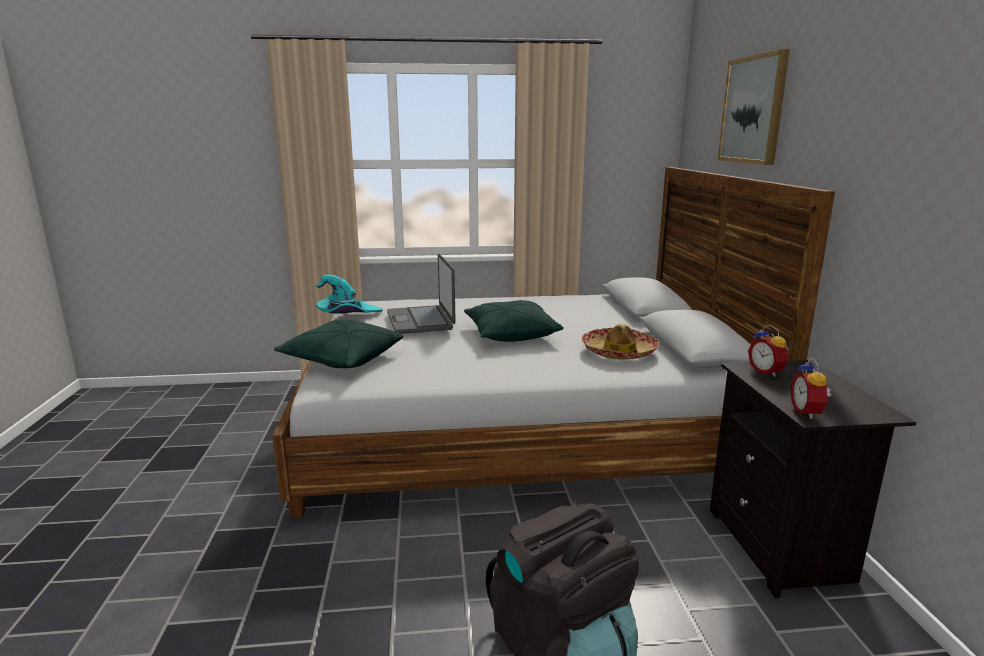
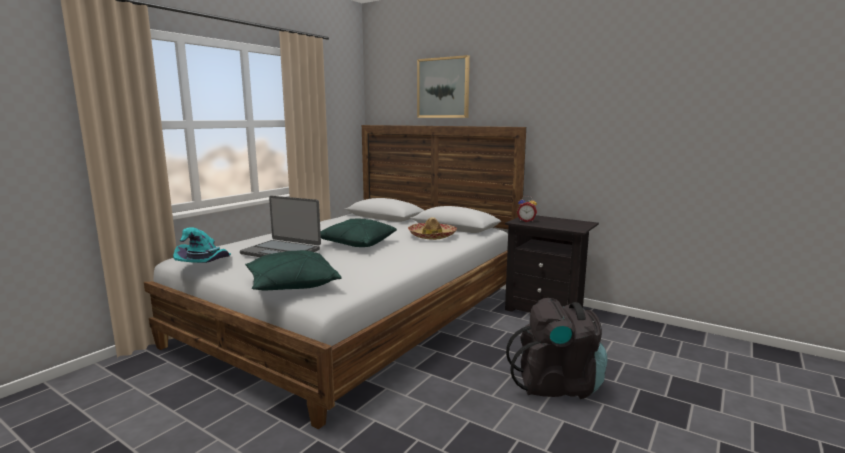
camera: 50 degrees left, 5 degrees down
alarm clock [791,358,831,419] -> none

